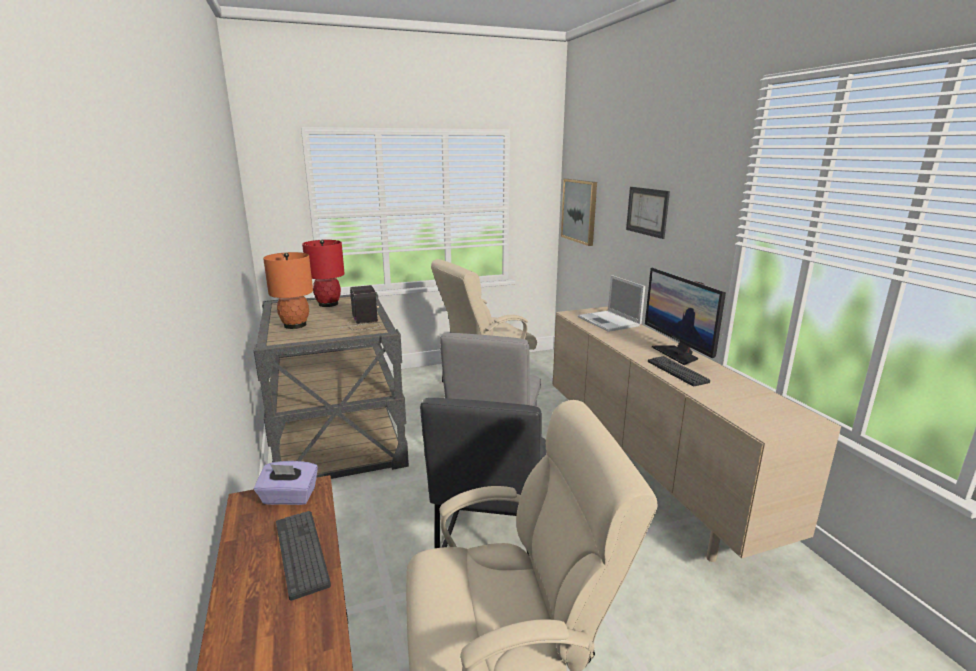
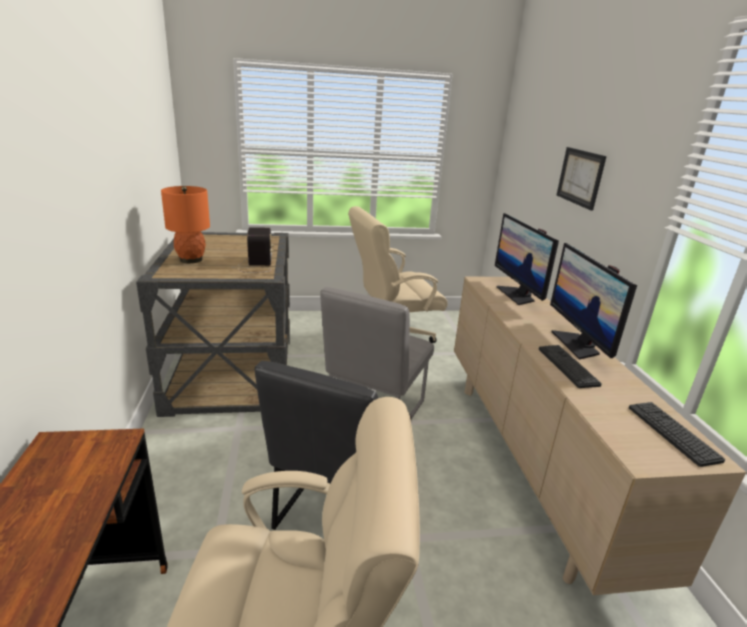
camera: 10 degrees right, 5 degrees up
purple tissue box [254,461,318,505] -> none
keyboard [276,511,331,601] -> keyboard moved to [629,402,725,467]
red table lamp [302,240,345,307] -> none
picture [561,179,597,246] -> none
laptop [578,275,645,332] -> monitor [495,213,559,305]

